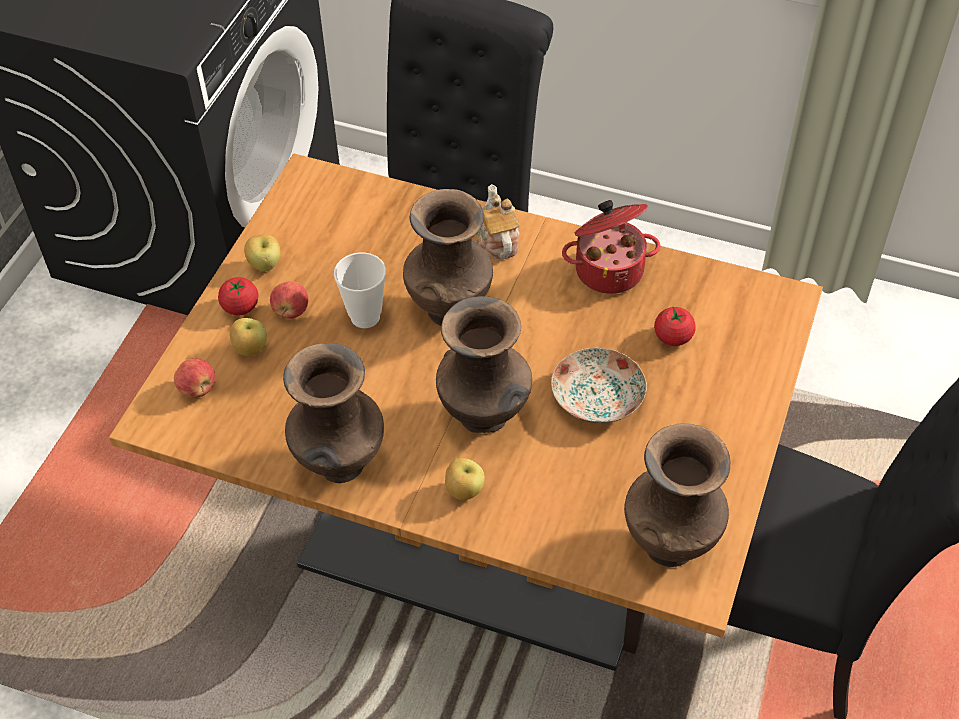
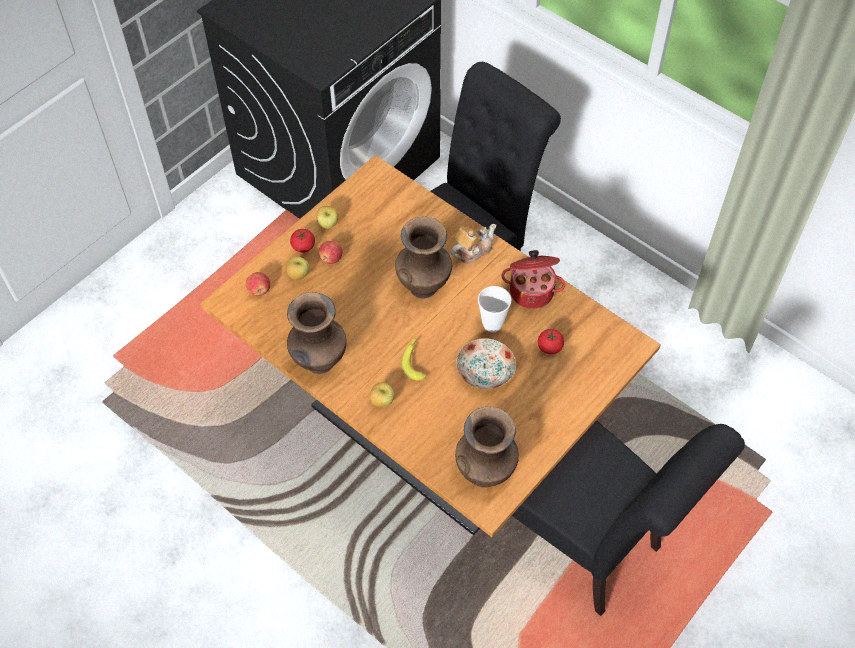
camera: 20 degrees right, 5 degrees up
cup [334,253,386,328] -> cup moved to [478,286,511,332]
brown vase [436,296,532,433] -> banana [402,338,426,381]
teapot [476,184,519,259] -> teapot turned 45 degrees clockwise [450,224,496,264]

